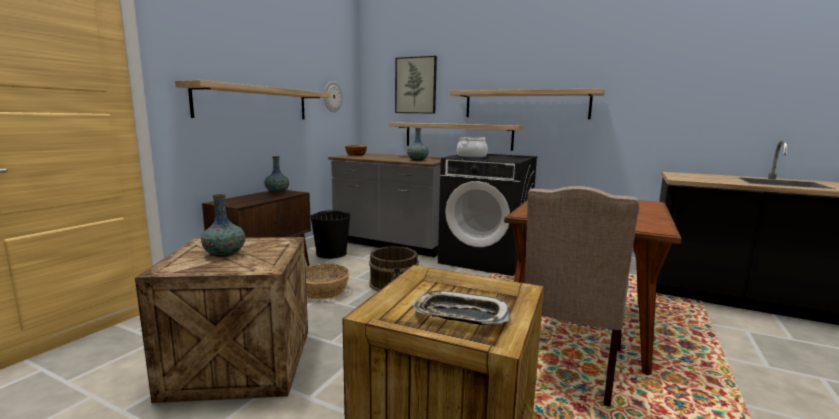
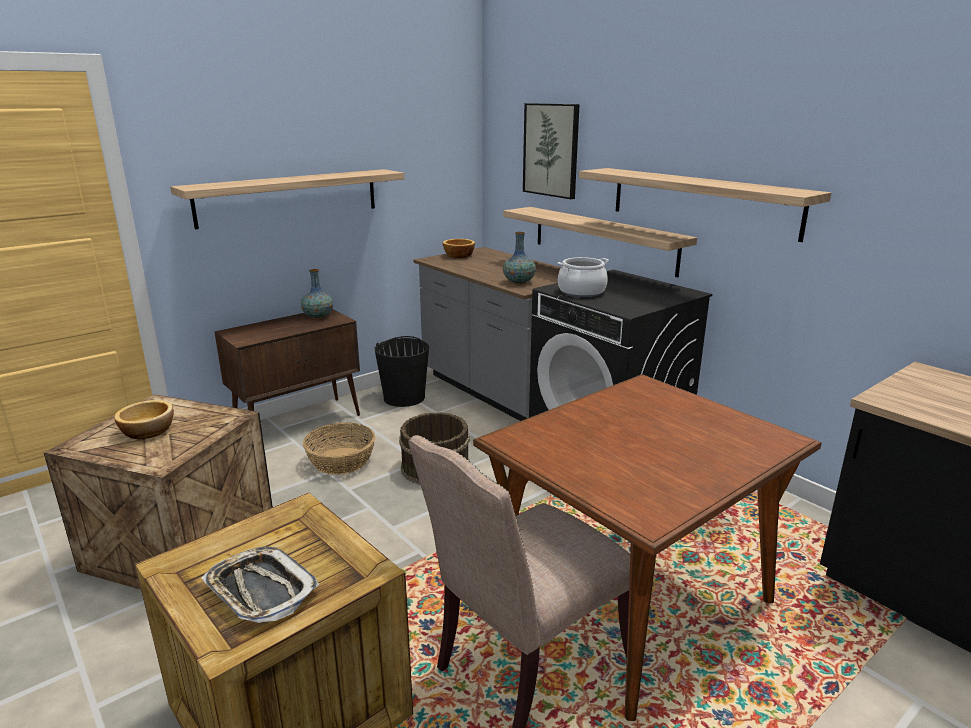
camera: 25 degrees right, 10 degrees up
vase [201,194,245,257] -> bowl [114,400,174,439]
wall clock [324,81,343,112] -> none

